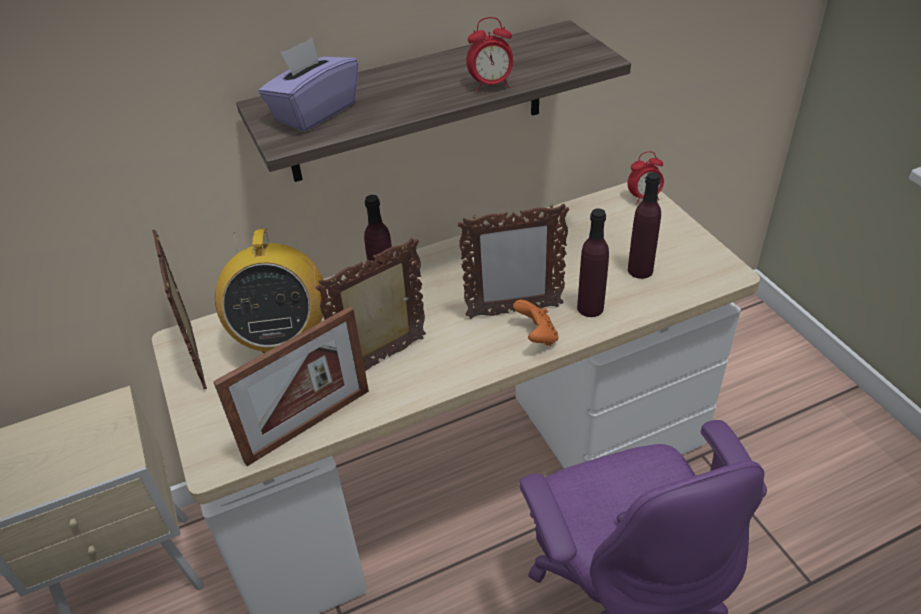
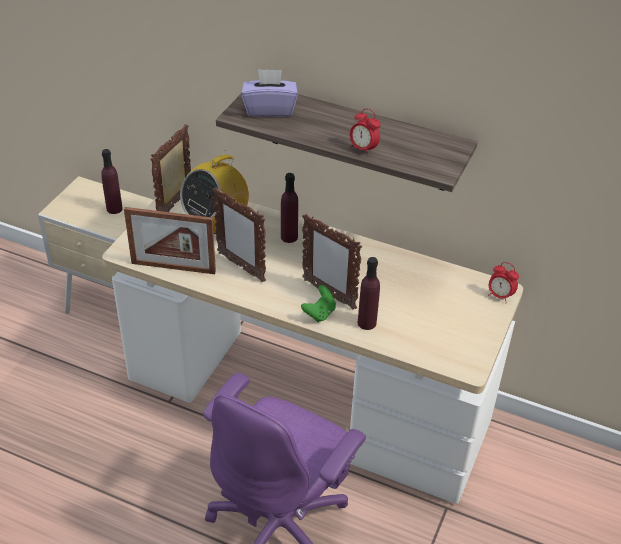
camera: 45 degrees right, 0 degrees up
picture frame [315,237,426,371] -> picture frame turned 150 degrees counterclockwise [212,187,266,282]
orange game controller [513,300,559,346] -> green game controller [301,285,336,322]
purple bottle [628,172,661,279] -> purple bottle moved to [101,149,123,214]

